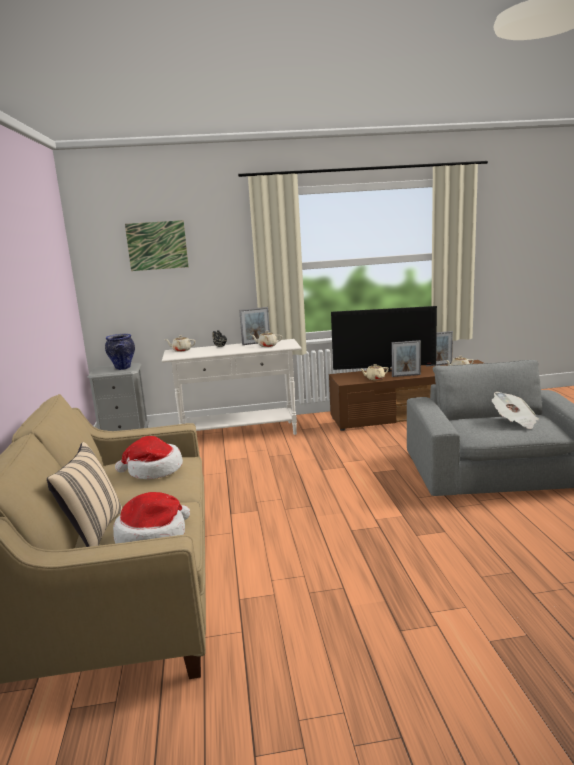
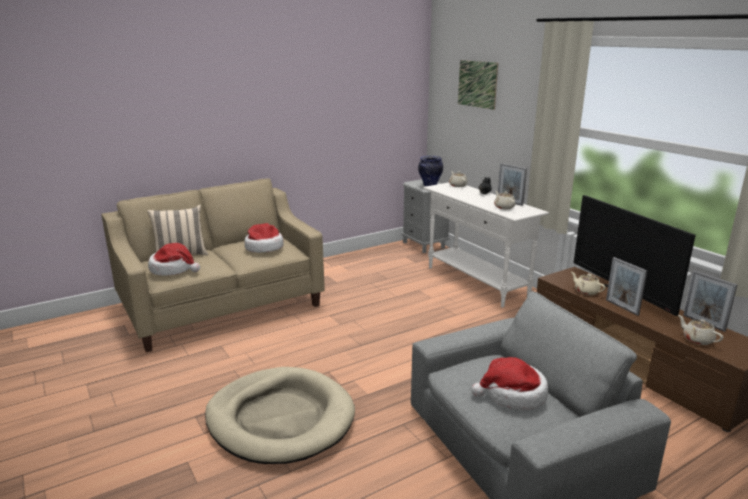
camera: 65 degrees right, 5 degrees up
newspaper [492,392,539,429] -> hat [472,357,548,410]
none -> beige dog bed [205,367,355,464]

